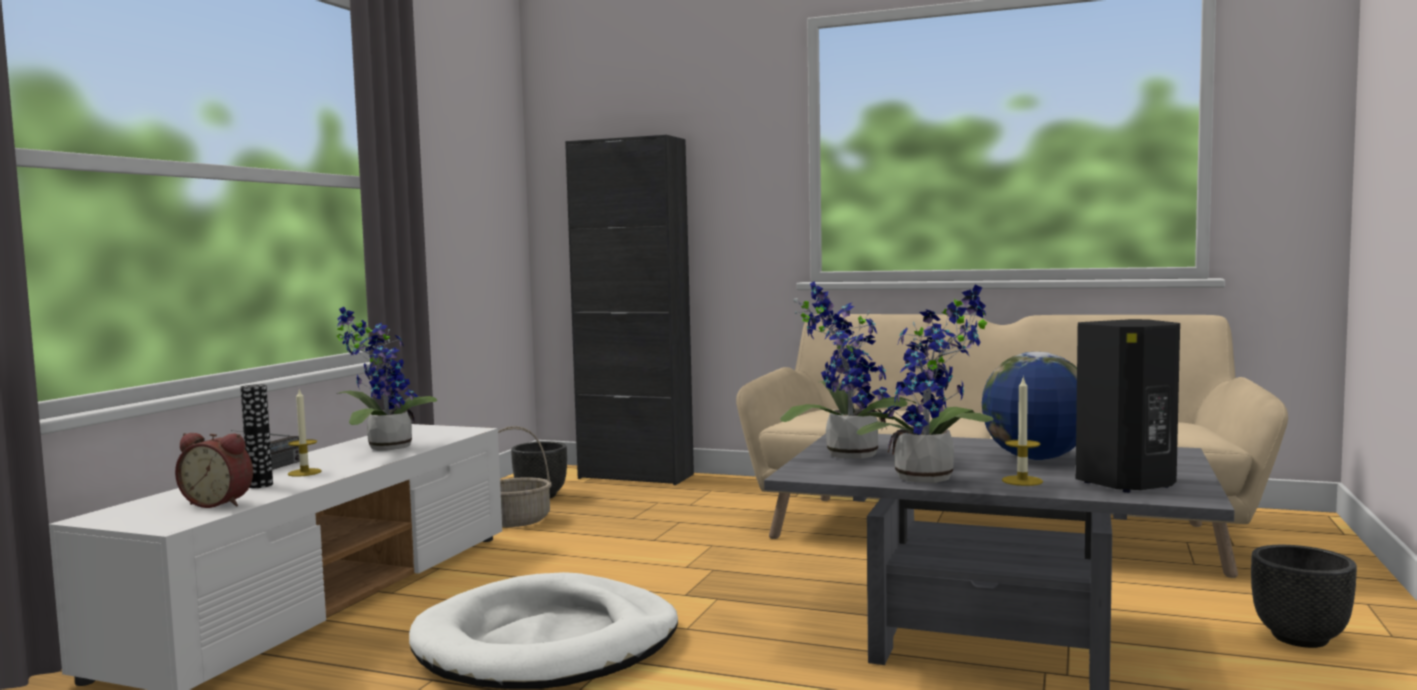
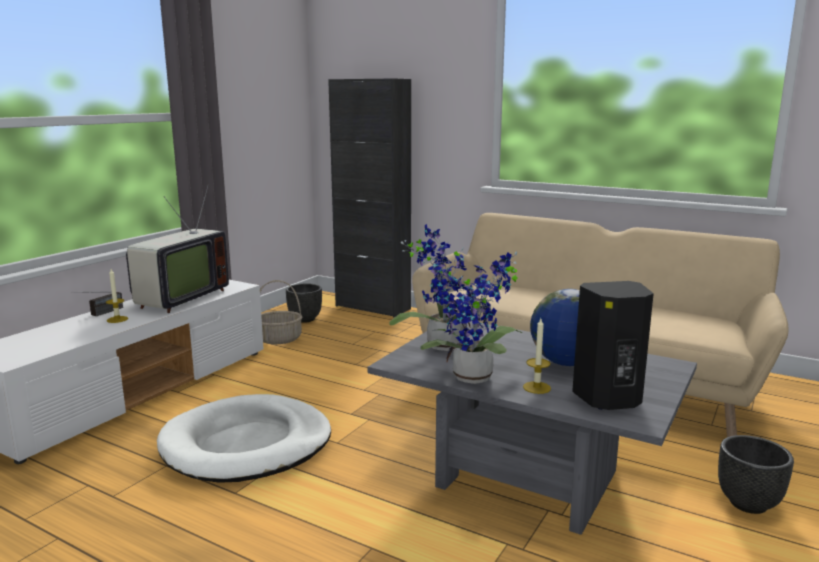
camera: 10 degrees right, 10 degrees up
alarm clock [175,433,253,508] -> none
vase [240,384,273,488] -> none
potted plant [336,307,437,451] -> television [126,186,229,313]

